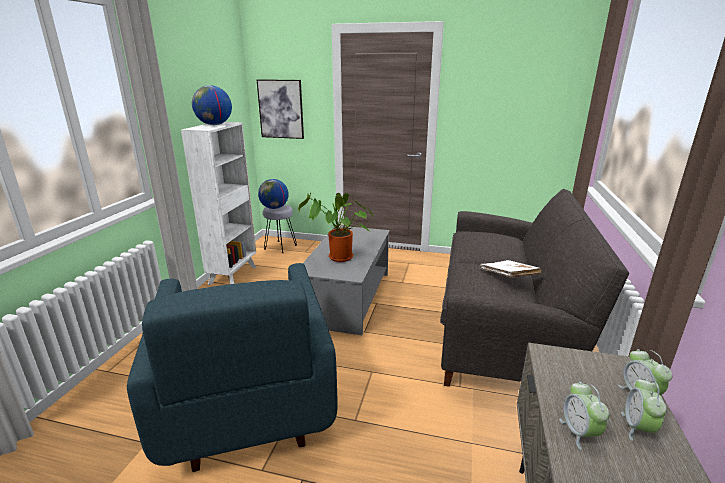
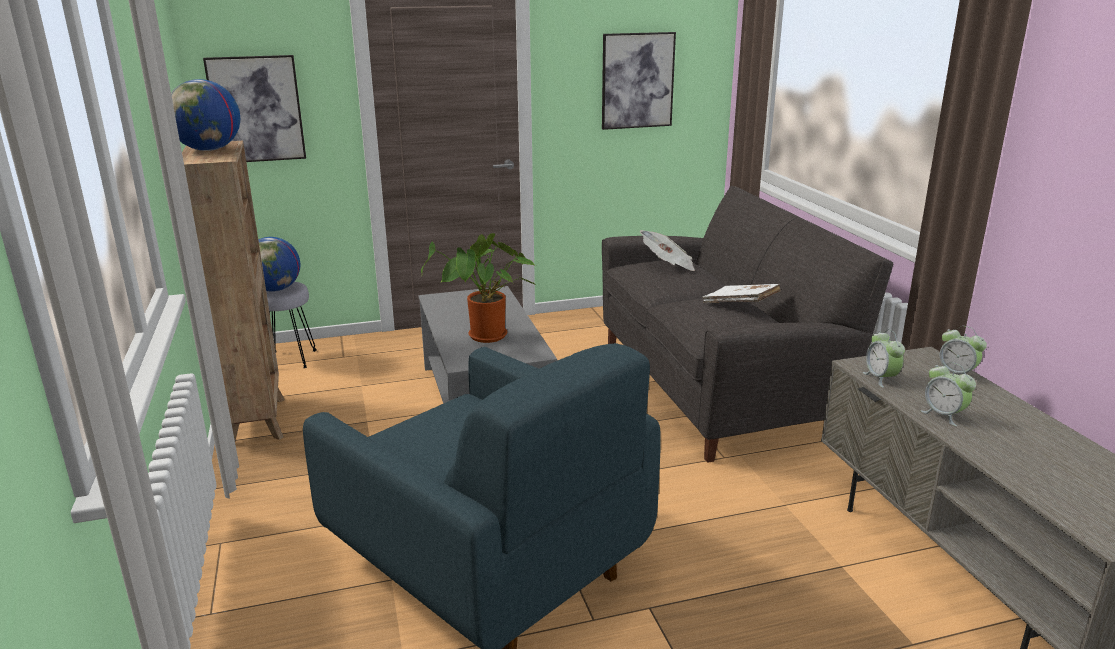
camera: 30 degrees left, 0 degrees up
white bookcase [181,122,256,285] -> brown bookcase [182,141,285,441]
alarm clock [621,378,667,441] -> alarm clock moved to [863,330,905,388]
none -> picture [602,32,676,130]
none -> newspaper [640,230,695,271]

